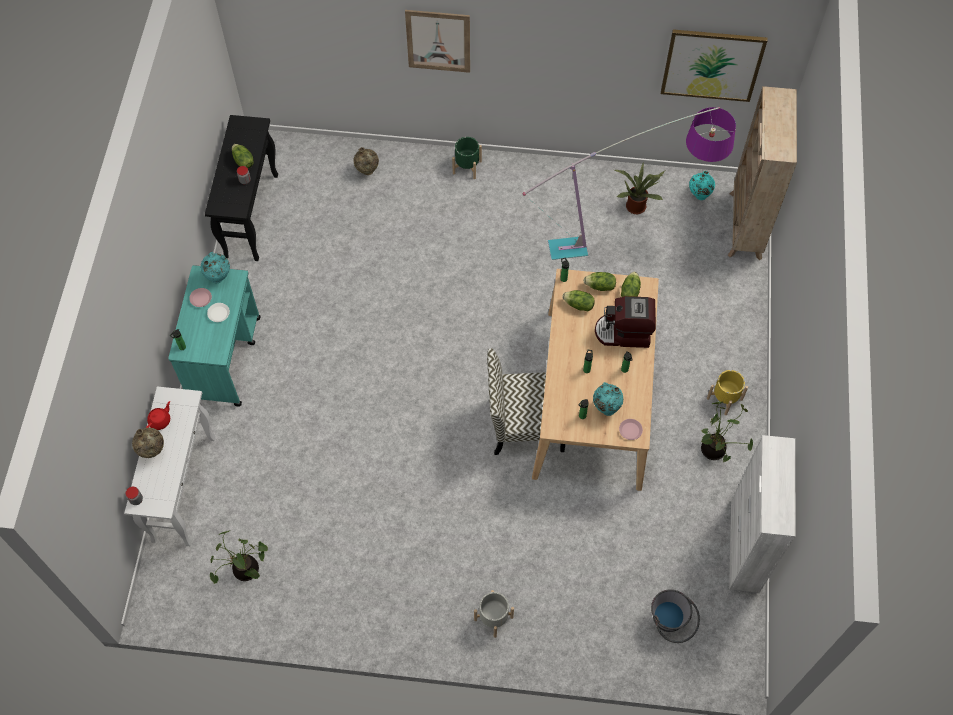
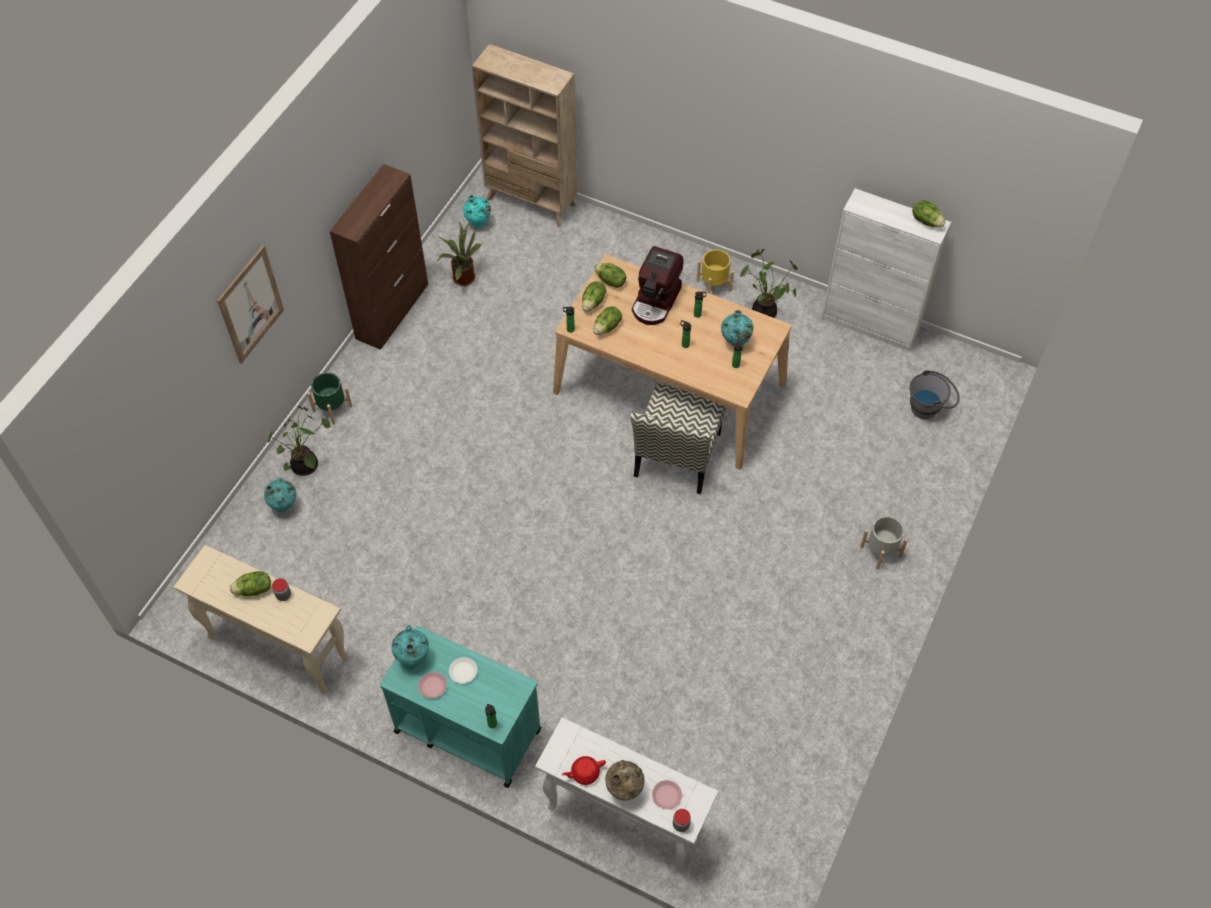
camera: 70 degrees left, 5 degrees down
red teapot [146,401,170,430] -> red teapot turned 75 degrees counterclockwise [562,756,606,785]
black console table [205,115,278,261] -> beige console table [174,545,349,695]
potted plant [210,530,268,584] -> potted plant moved to [268,406,331,476]
beige vase [353,147,379,175] -> turquoise vase [264,478,297,512]
floor lamp [523,107,736,260] -> none
pink plate [619,419,643,440] -> pink plate moved to [652,780,682,809]
picture [661,29,767,102] -> none
none -> brown cabinet [330,164,428,350]
none -> lettuce [912,200,945,228]

